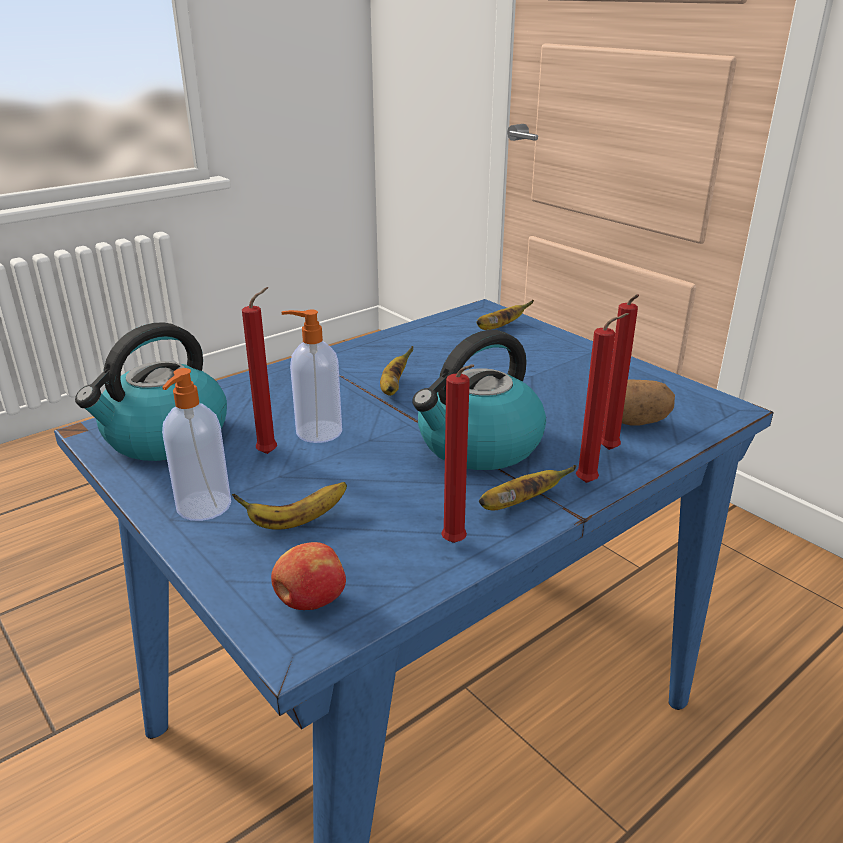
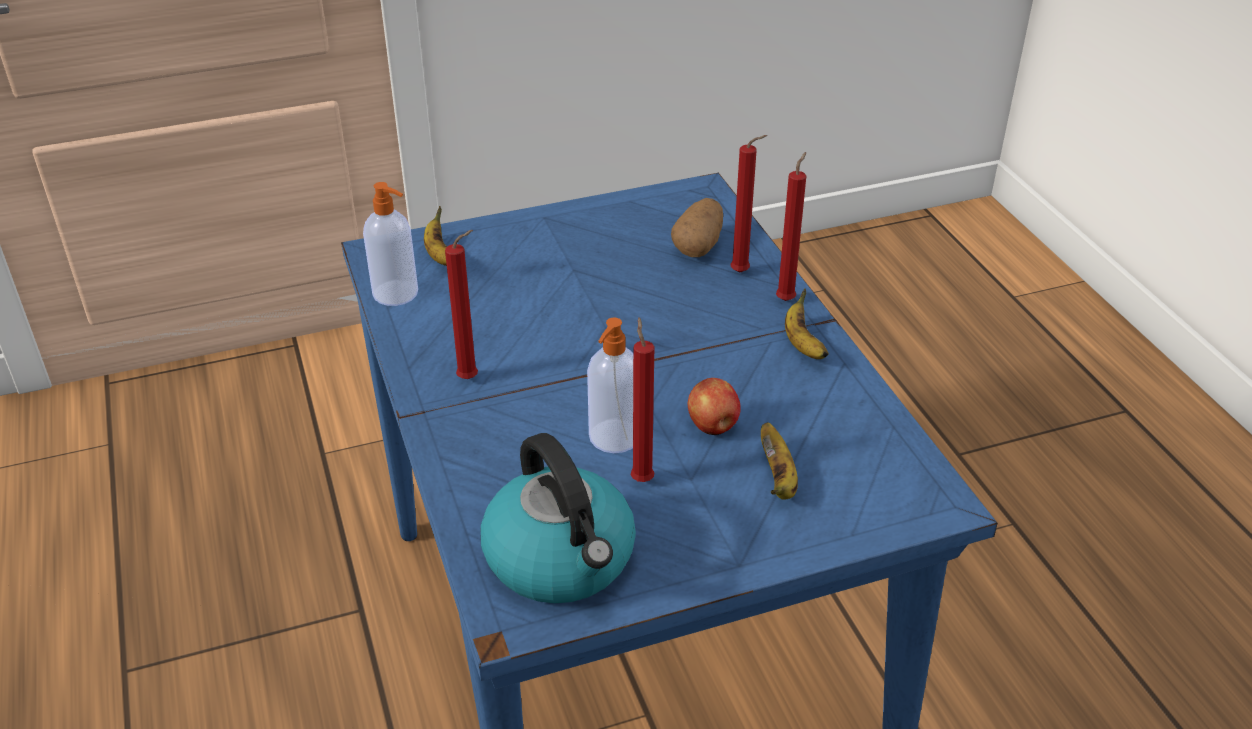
camera: 70 degrees left, 10 degrees up
soap dispenser [162,368,231,521] -> soap dispenser moved to [363,182,418,306]
apple [271,542,346,610] -> apple moved to [688,378,741,435]
banana [380,346,414,396] -> none
kettle [412,330,546,470] -> none
red candle [441,364,474,543] -> red candle moved to [445,230,478,379]

